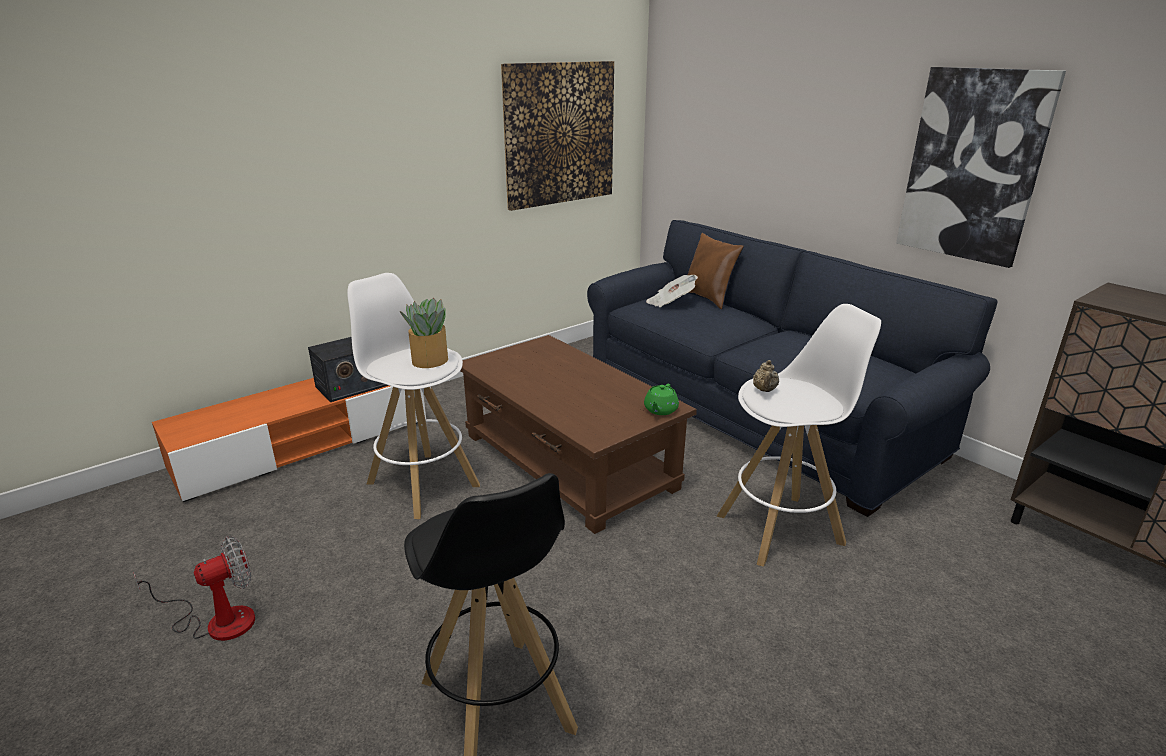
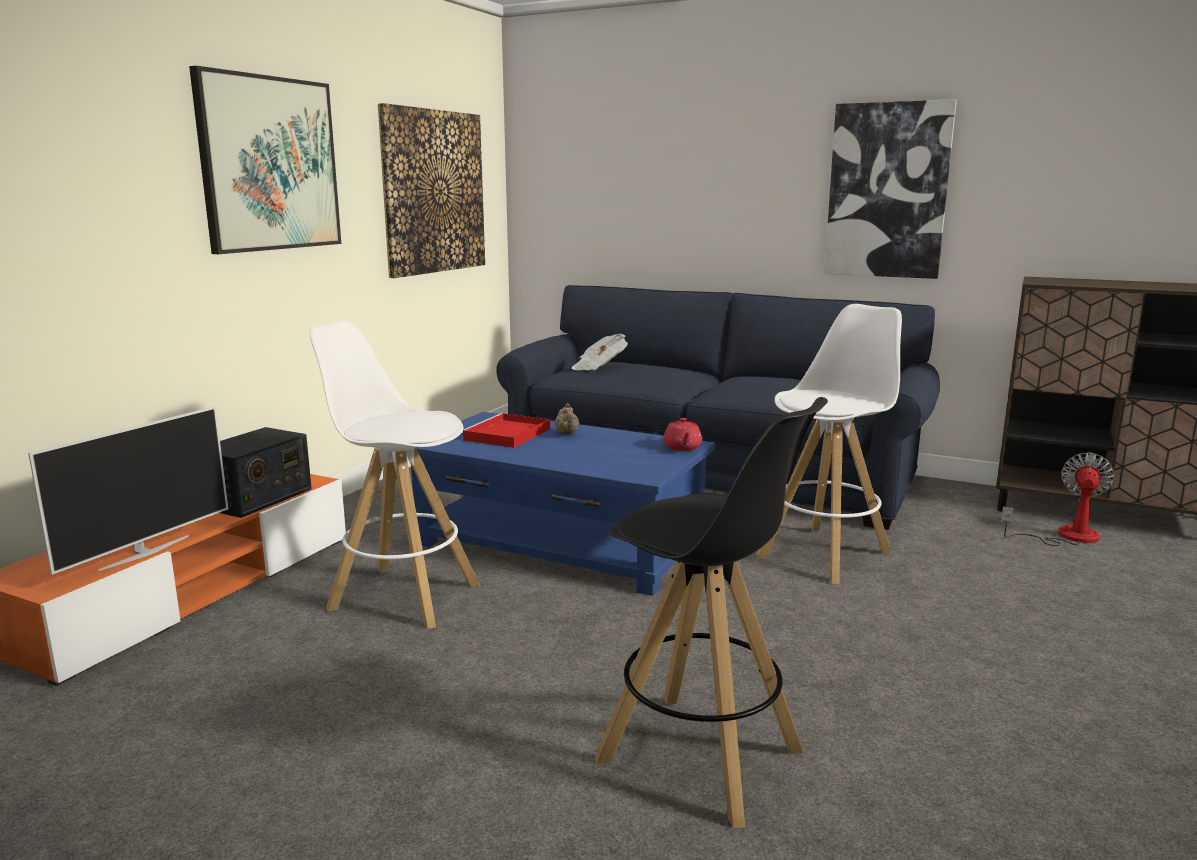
camera: 25 degrees left, 10 degrees down
fan [133,536,255,641] -> fan moved to [1001,453,1115,546]
potted plant [400,298,448,368] -> none
brown coffee table [460,335,697,534] -> blue coffee table [411,412,715,596]
green teapot [644,384,679,415] -> red teapot [663,418,702,451]
brown pillow [688,233,744,309] -> none
beige teapot [753,360,779,392] -> beige teapot moved to [554,403,579,434]
none -> television [28,406,228,575]
none -> picture [189,66,341,254]
none -> red tray [462,413,550,448]

